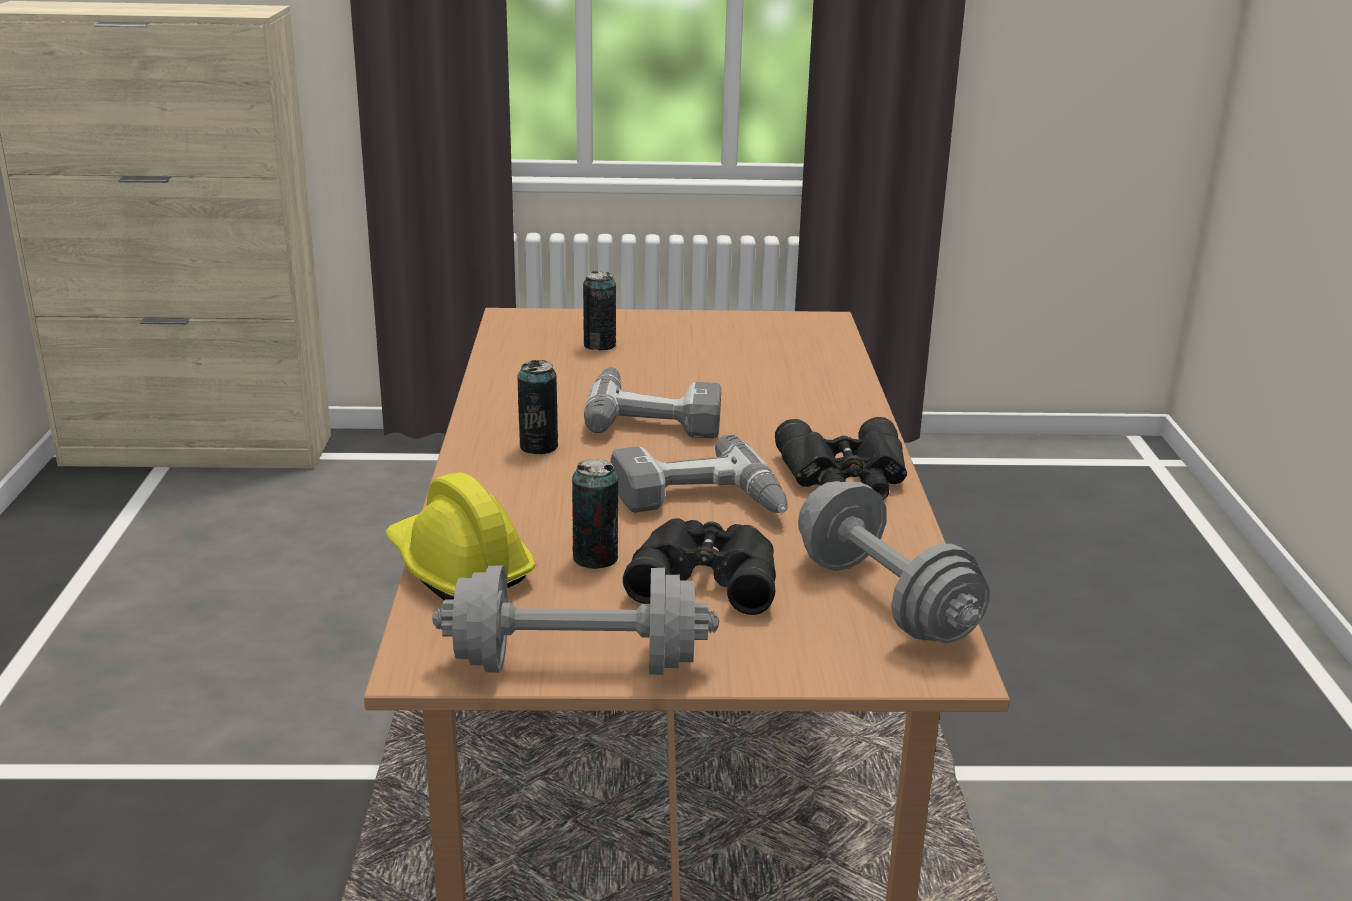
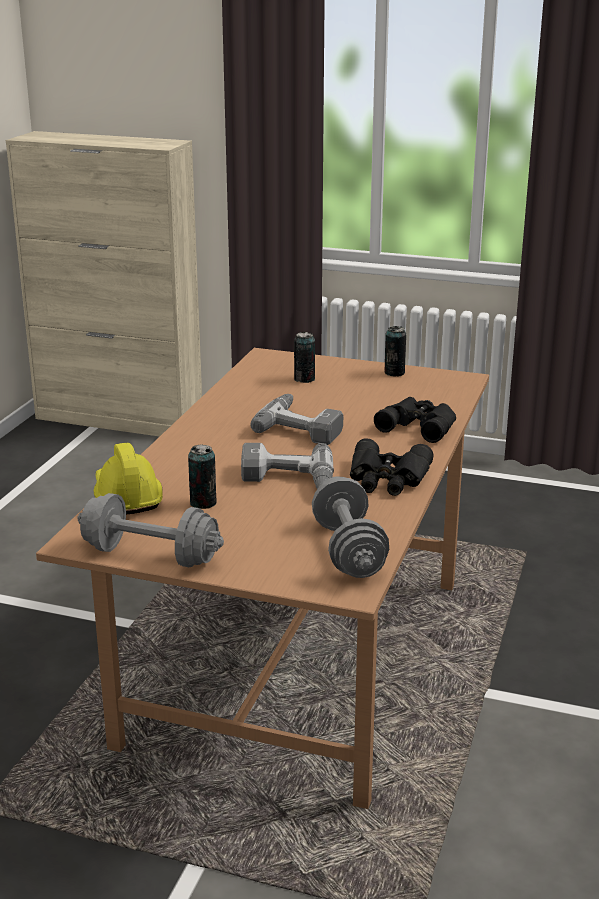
camera: 20 degrees right, 0 degrees up
can [517,360,558,454] -> can moved to [384,326,406,376]
black binoculars [623,518,776,615] -> black binoculars moved to [374,397,456,443]

